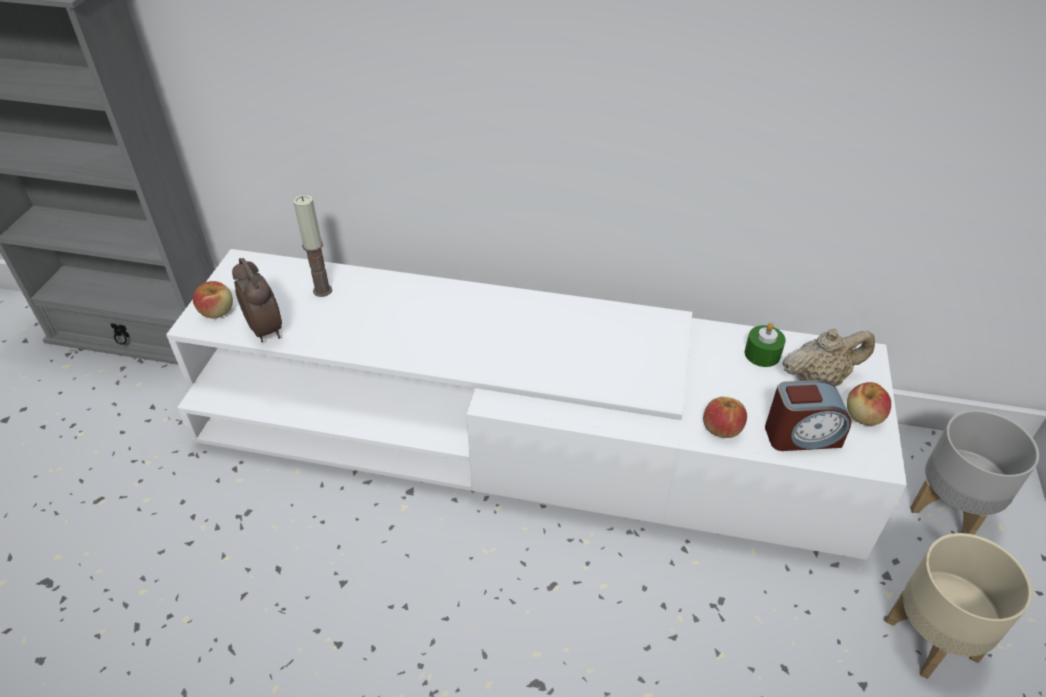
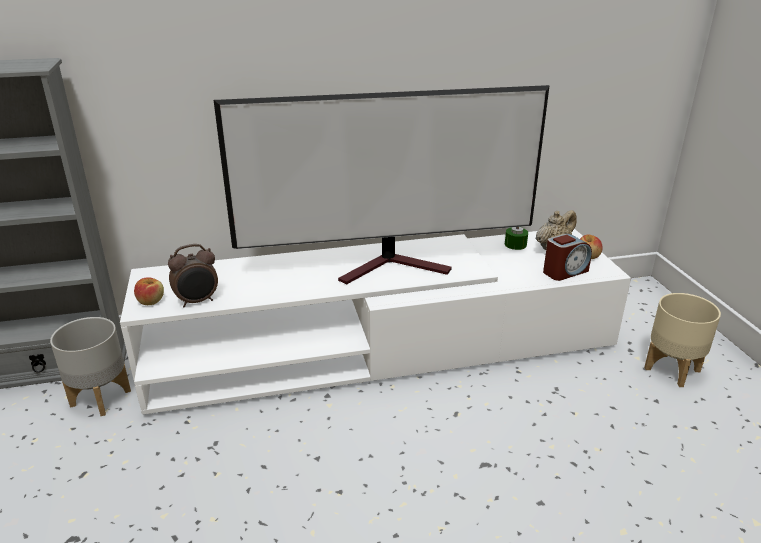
camera: 25 degrees left, 15 degrees down
alarm clock [232,258,282,342] -> alarm clock turned 120 degrees clockwise [168,244,218,307]
candle [293,195,332,297] -> none
apple [703,397,747,438] -> none
grey planter [910,410,1039,535] -> grey planter moved to [50,317,131,416]
none -> television [214,85,550,284]

